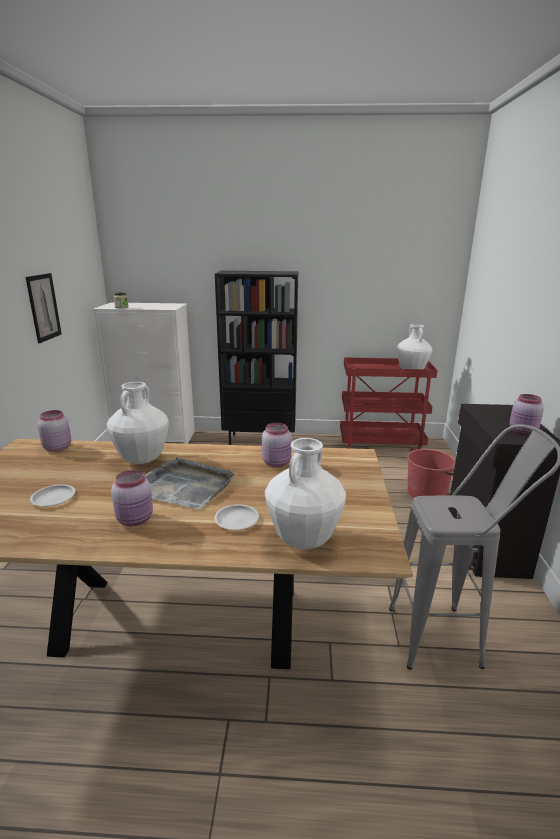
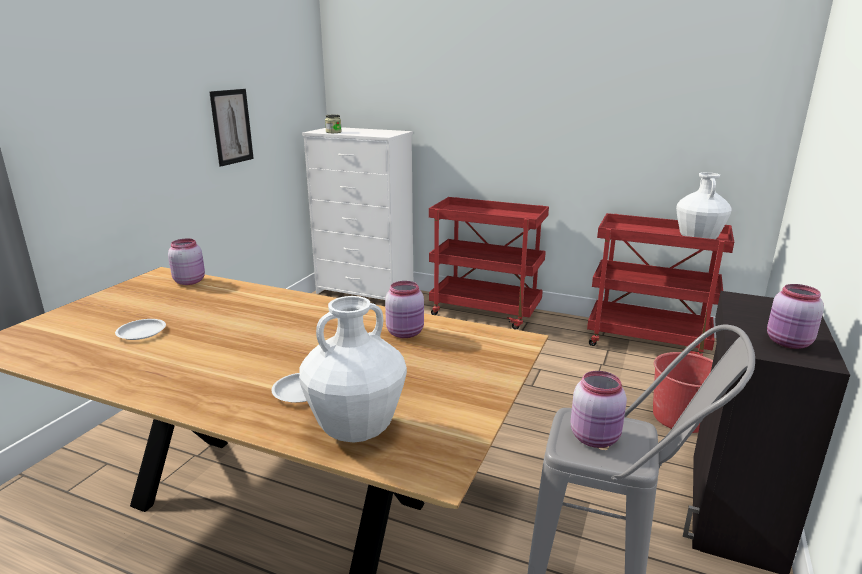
camera: 20 degrees right, 0 degrees up
white vase [107,382,169,464] -> none
pink jar [111,470,153,526] -> pink jar moved to [571,371,627,448]
grey tray [144,457,234,509] -> none
black bookcase [215,271,298,445] -> red cart [429,197,549,330]

